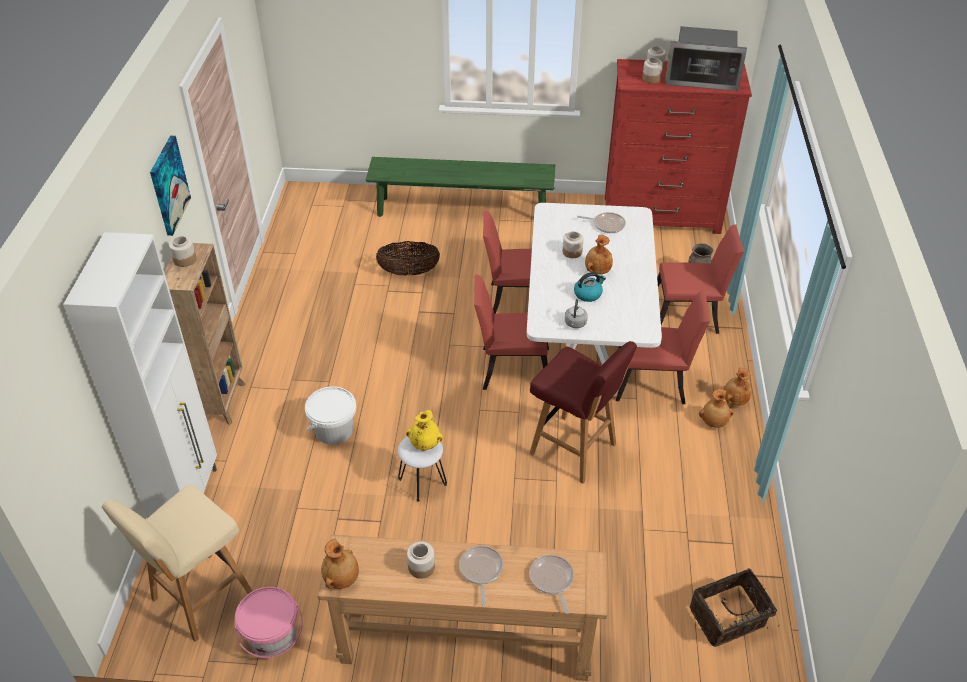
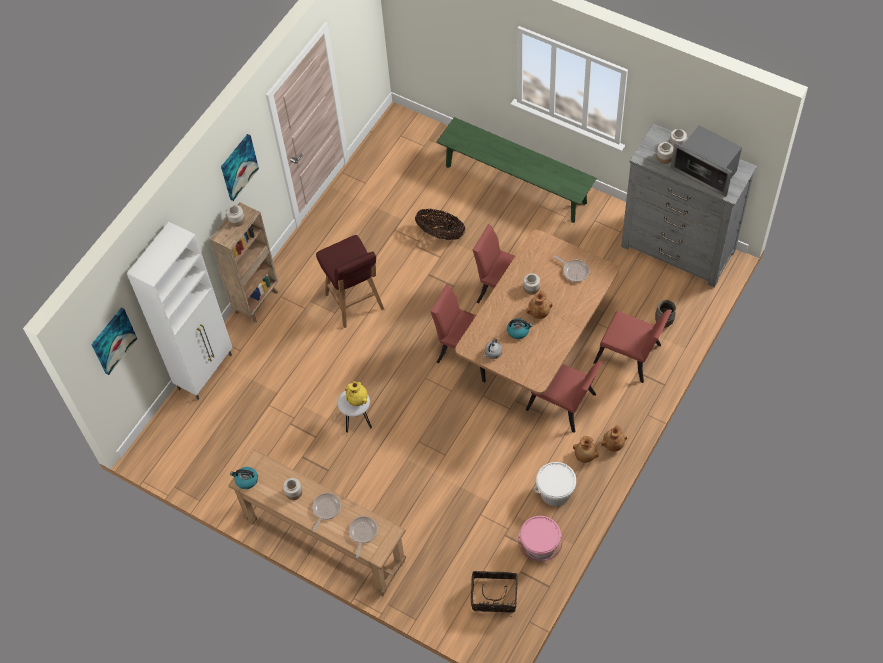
camera: 30 degrees right, 15 degrees up
beige stool [102,484,252,642] -> none
pink bucket [235,587,303,658] -> pink bucket moved to [518,516,563,561]
white bucket [305,386,356,445] -> white bucket moved to [534,462,576,506]
brown vase [321,539,359,589] -> kettle [230,467,258,489]
white dining table [527,203,662,365] -> brown dining table [455,230,619,394]
red stool [529,341,637,484] -> red stool moved to [316,235,384,328]
red dresser [605,59,752,234] -> grey dresser [621,124,757,288]
none -> picture [91,308,137,375]

